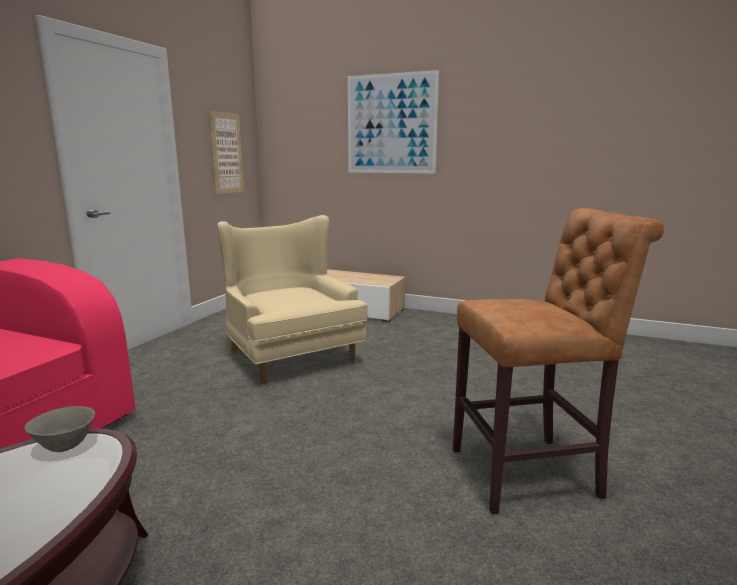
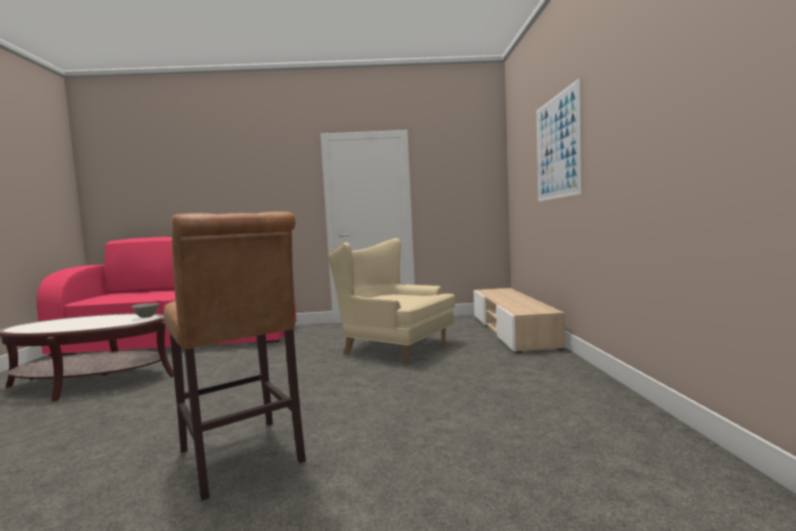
camera: 65 degrees right, 10 degrees down
picture [210,111,244,194] -> none
beige armchair [218,215,368,384] -> beige armchair turned 90 degrees counterclockwise [328,238,455,364]

